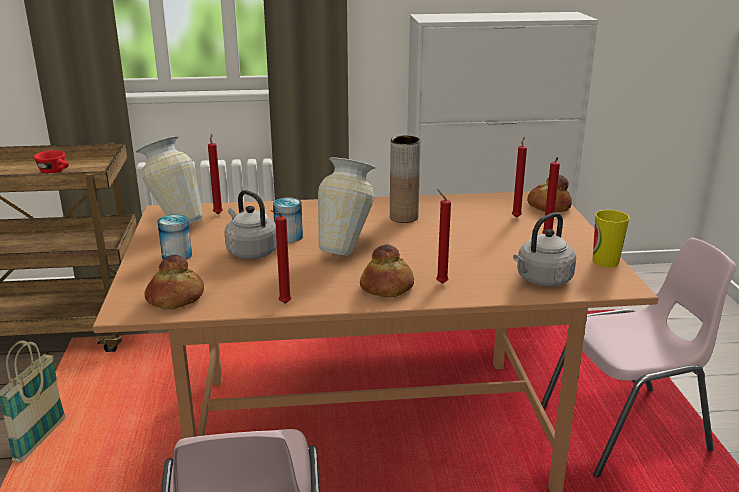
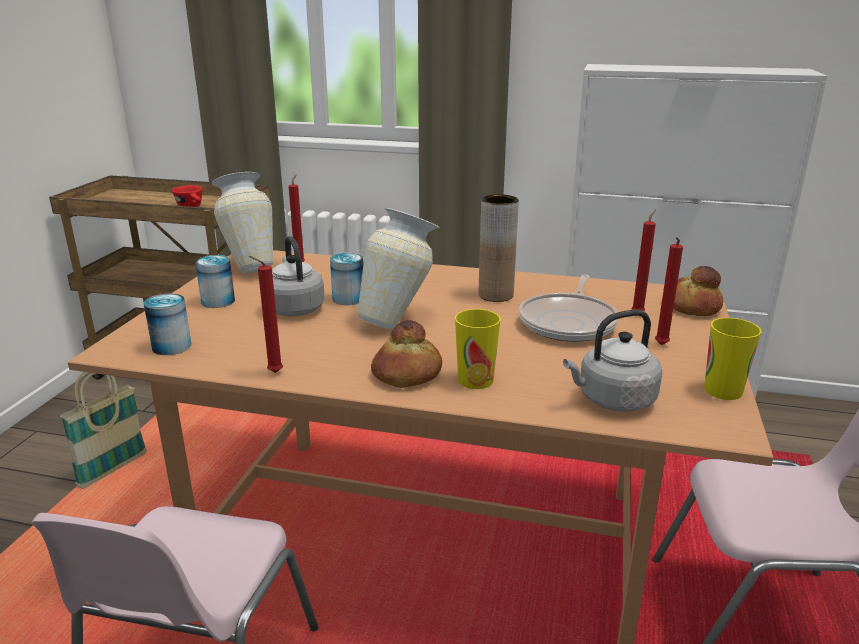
camera: 20 degrees right, 0 degrees up
bread [145,255,204,309] -> can [144,293,191,355]
red candle [436,189,451,284] -> cup [455,309,501,389]
none -> frying pan [519,274,619,342]

